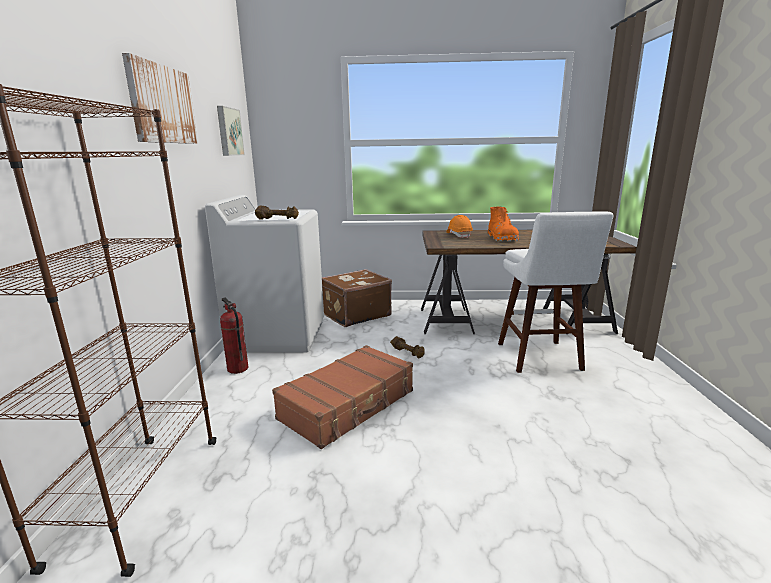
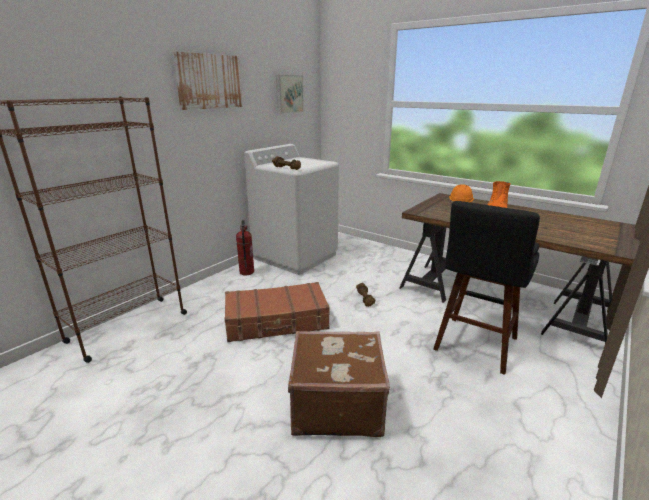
camera: 35 degrees right, 5 degrees up
brown suitcase [322,269,392,327] -> brown suitcase moved to [288,331,390,437]
white stool [498,211,614,373] -> black stool [433,201,540,375]

